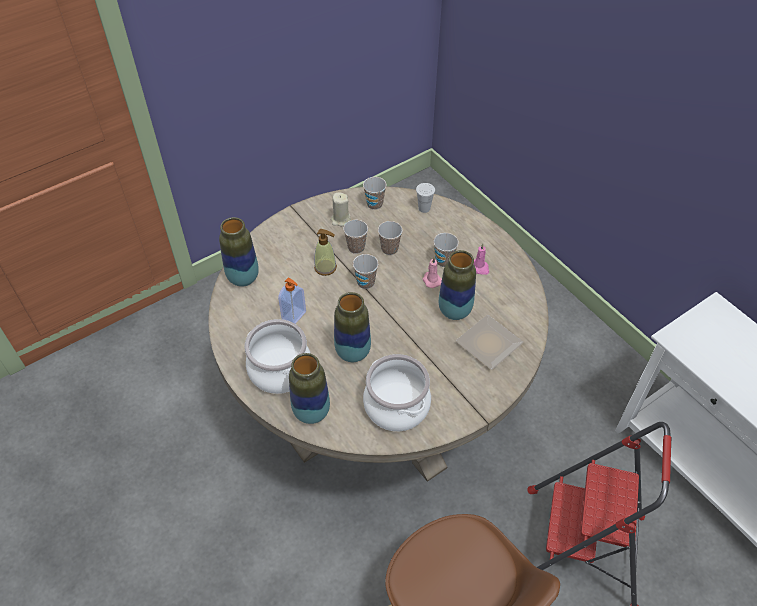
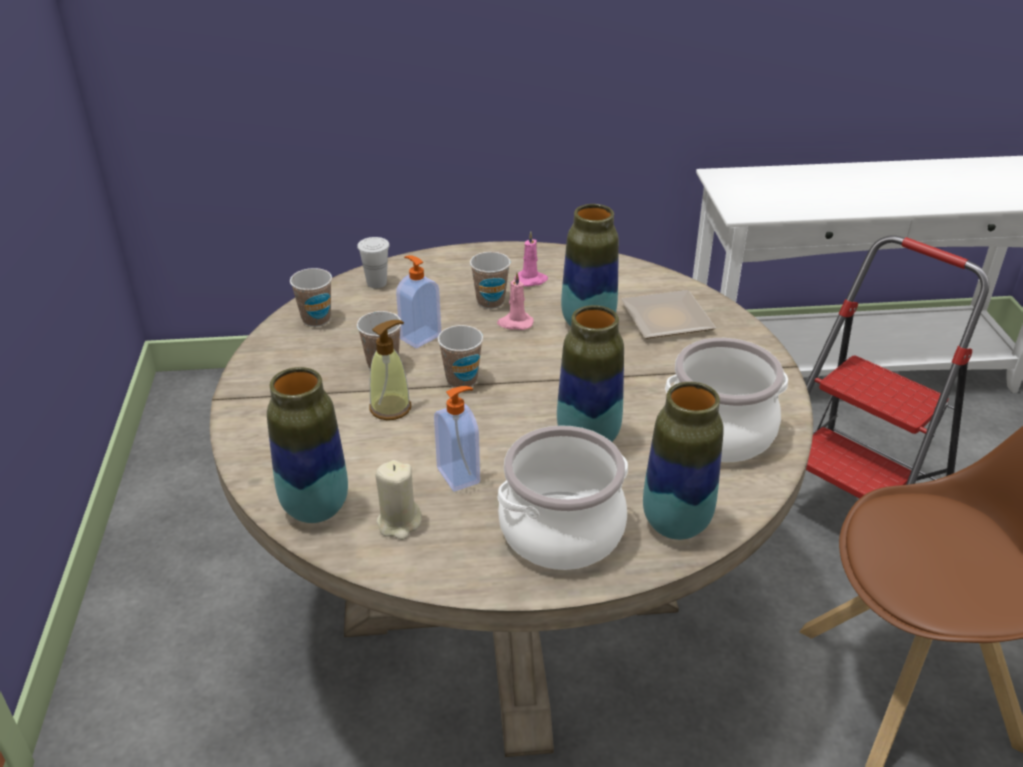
camera: 60 degrees left, 15 degrees down
beige candle [331,192,351,226] -> beige candle moved to [376,460,422,540]
cup [378,221,403,255] -> soap dispenser [396,255,441,348]

